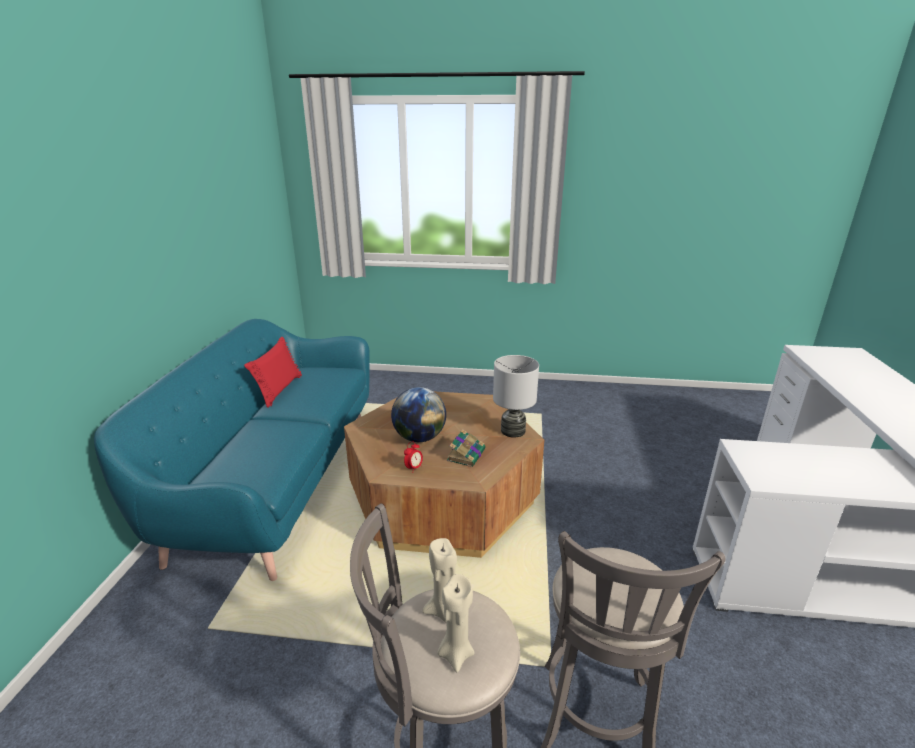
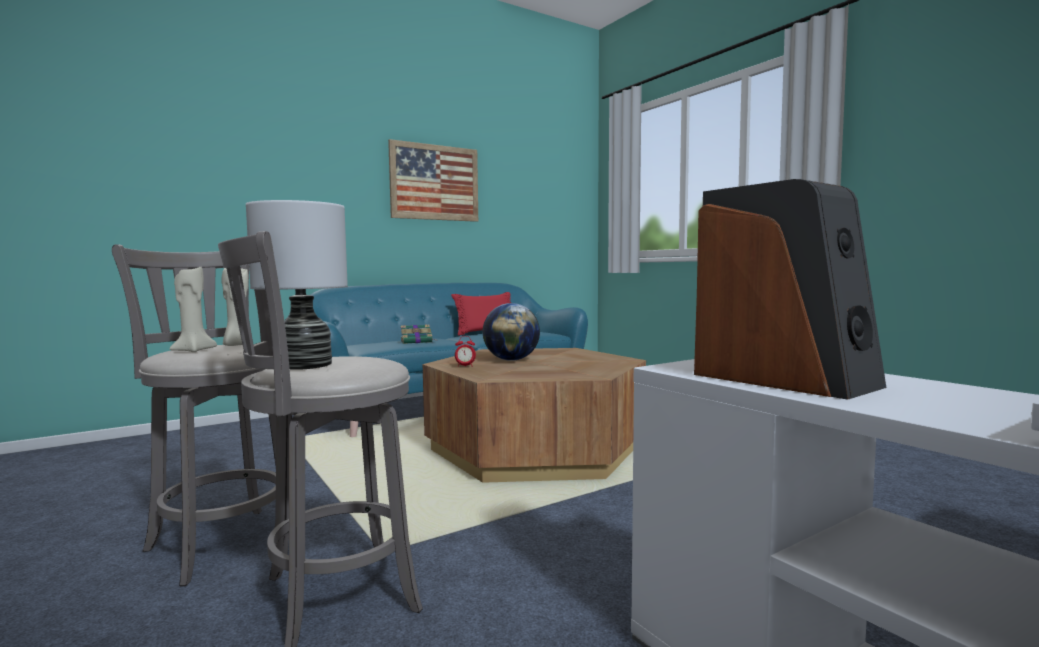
camera: 50 degrees right, 20 degrees down
book [447,429,485,467] -> book moved to [401,324,435,344]
grey table lamp [493,355,539,438] -> grey table lamp moved to [246,200,348,369]
none -> picture [388,139,478,222]
none -> speaker [694,179,887,400]

